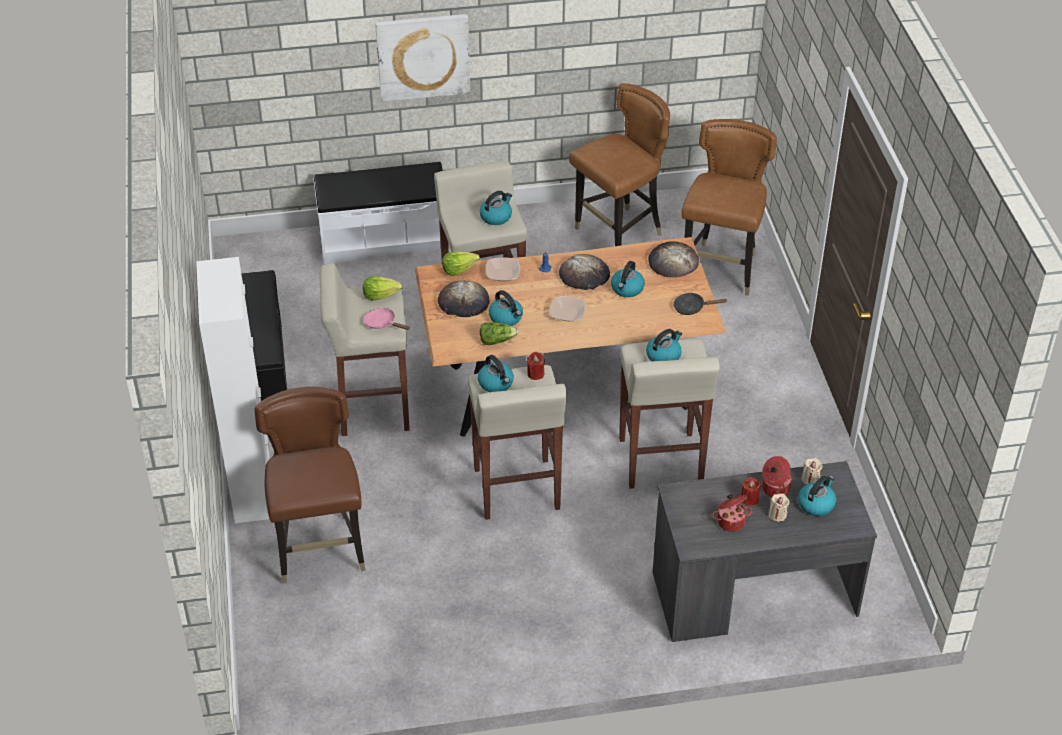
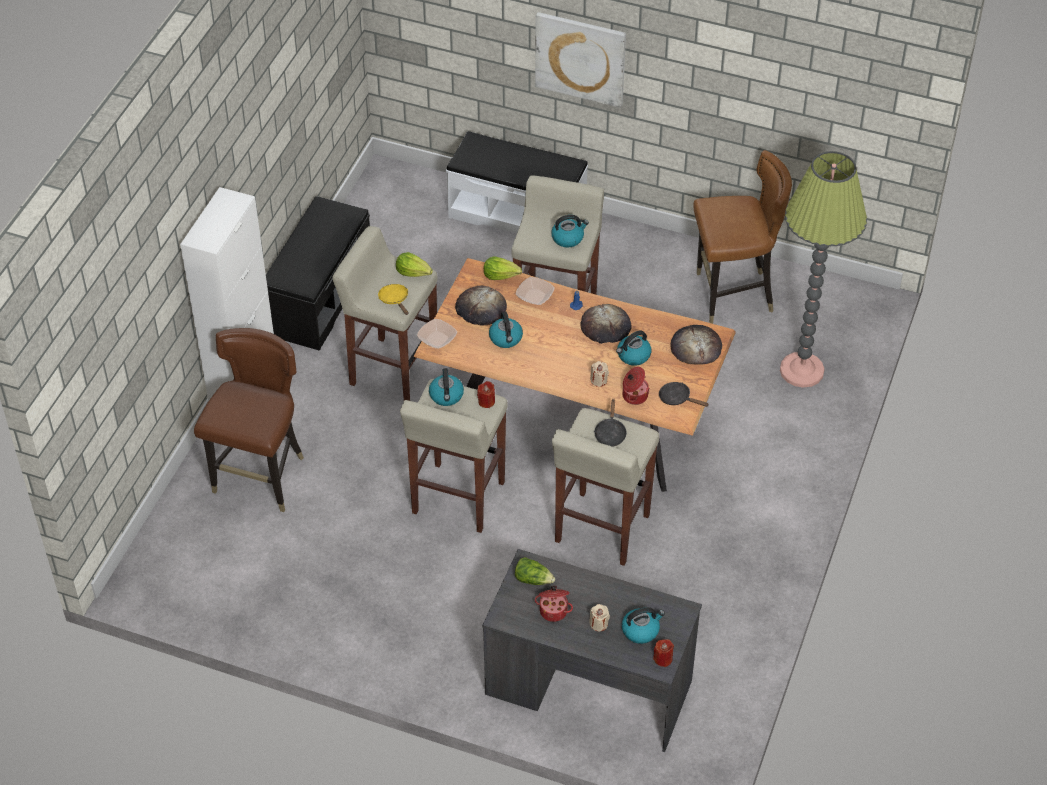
camera: 30 degrees right, 5 degrees up
pink frying pan [364,308,410,330] -> yellow frying pan [378,284,408,315]
lettuce [480,322,519,345] -> lettuce moved to [515,557,555,585]
bowl [550,296,586,321] -> bowl moved to [417,319,457,349]
kettle [646,329,682,361] -> black frying pan [594,398,627,447]
brown chair [682,119,777,296] -> floor lamp [780,151,867,388]
red candle [741,477,761,506] -> red candle moved to [653,639,674,667]
cooking pot [762,456,792,497] -> cooking pot moved to [623,367,649,405]
beige candle [802,458,822,484] -> beige candle moved to [590,361,609,387]

